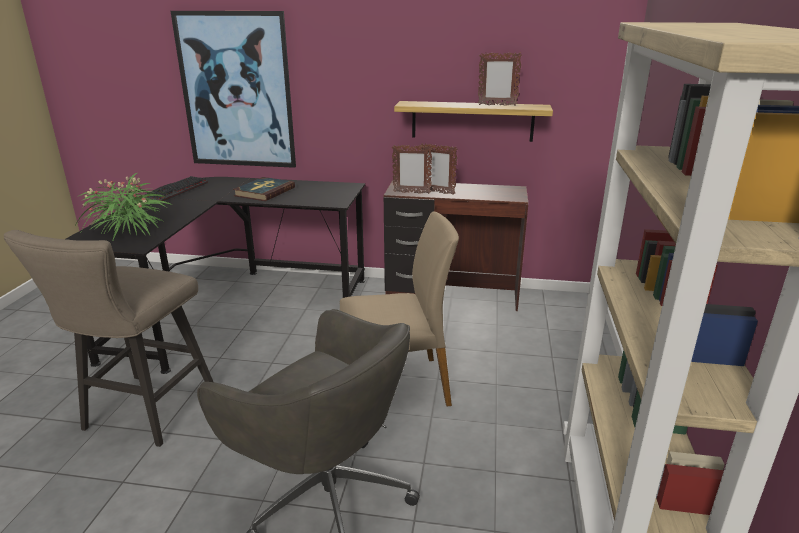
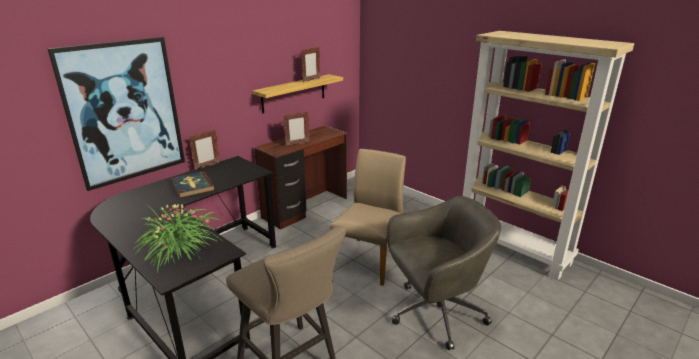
camera: 55 degrees left, 0 degrees up
keyboard [144,176,208,201] -> none
picture frame [392,145,432,194] -> picture frame moved to [189,129,220,170]

